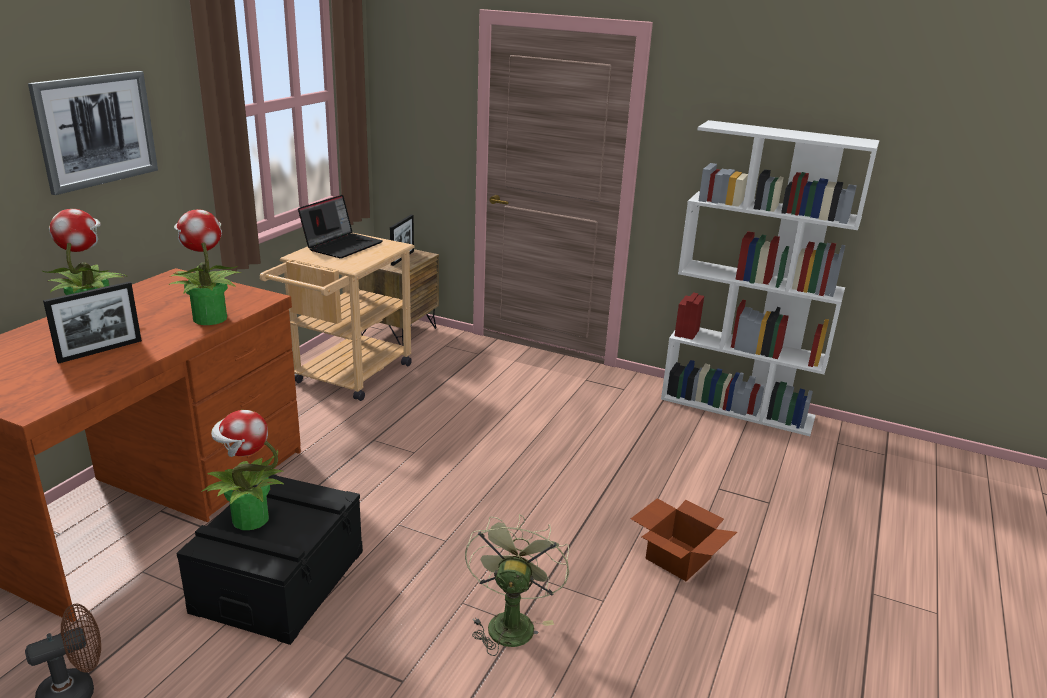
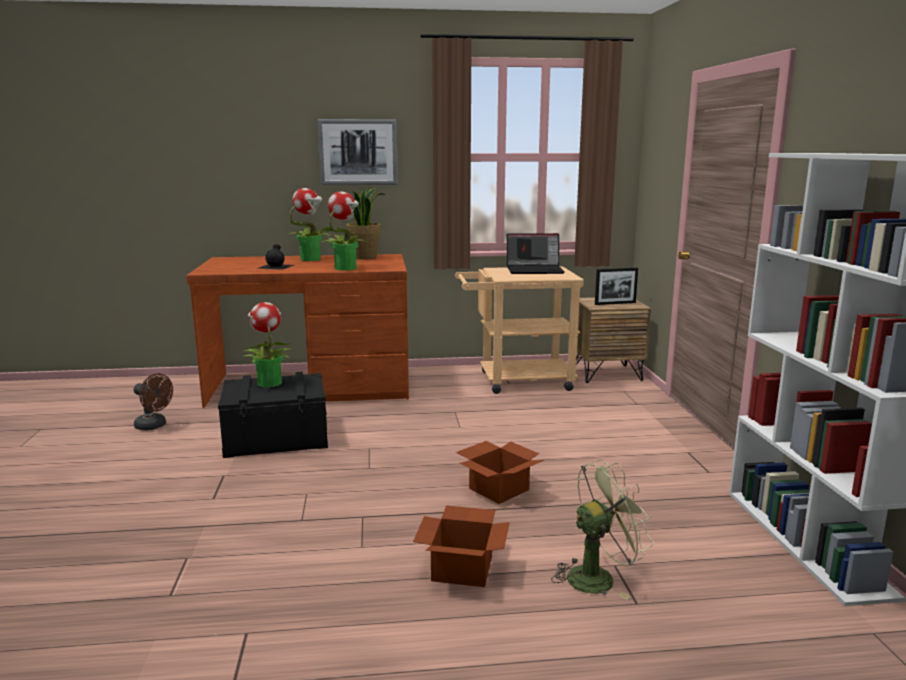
camera: 60 degrees right, 10 degrees down
picture frame [43,281,142,363] -> black bottle [258,244,294,270]
green fan [465,514,569,656] -> green fan moved to [551,459,654,600]
none -> potted plant [346,188,385,260]
none -> cardboard box [456,441,544,504]

